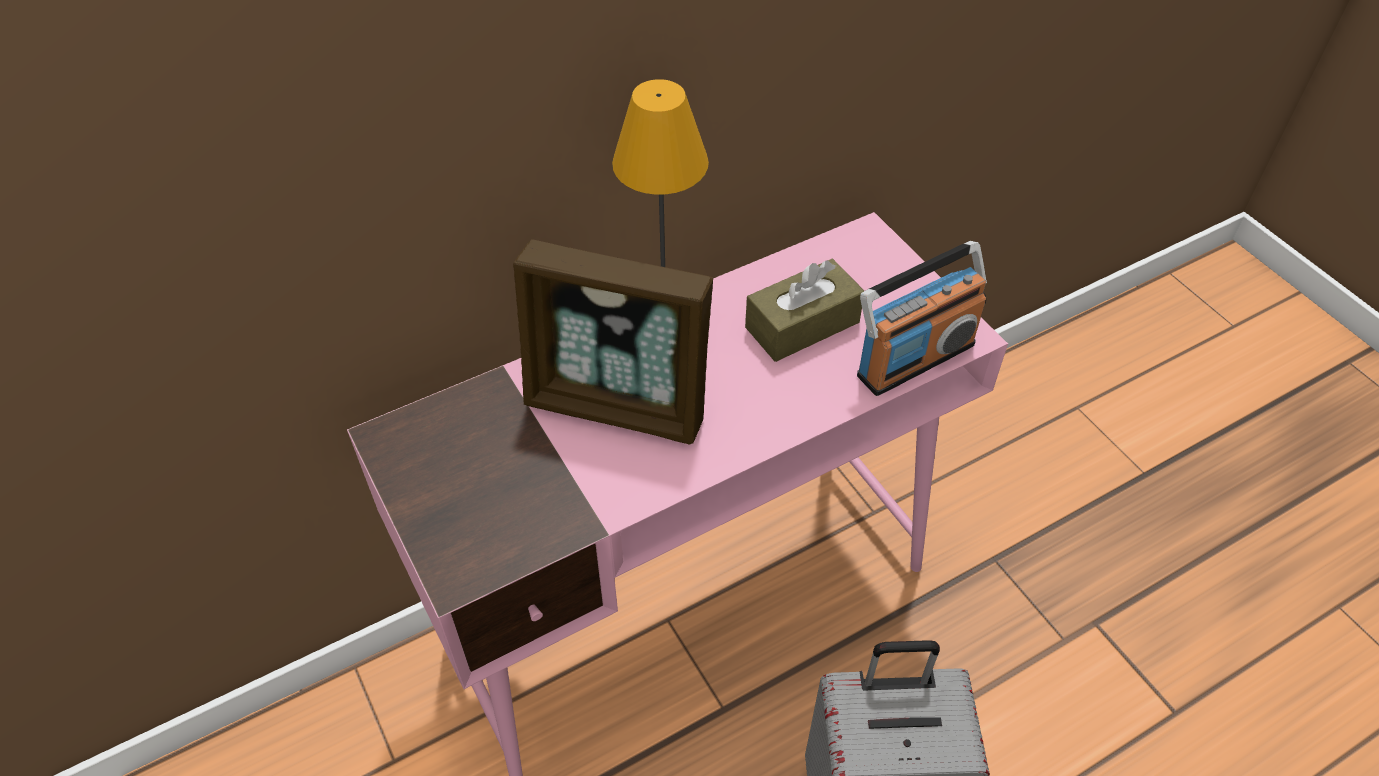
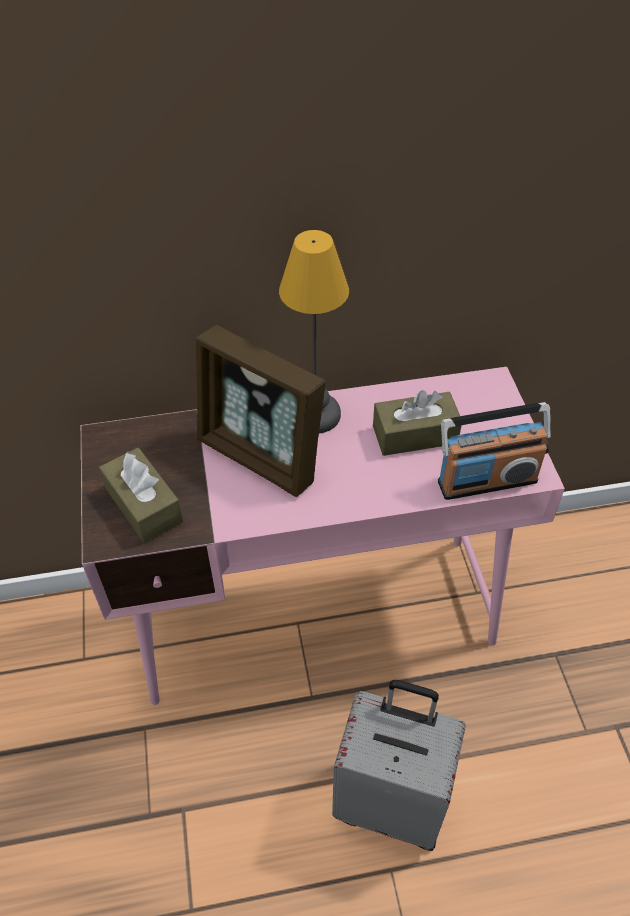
camera: 20 degrees right, 0 degrees up
none -> brown tissue box [99,447,183,543]

